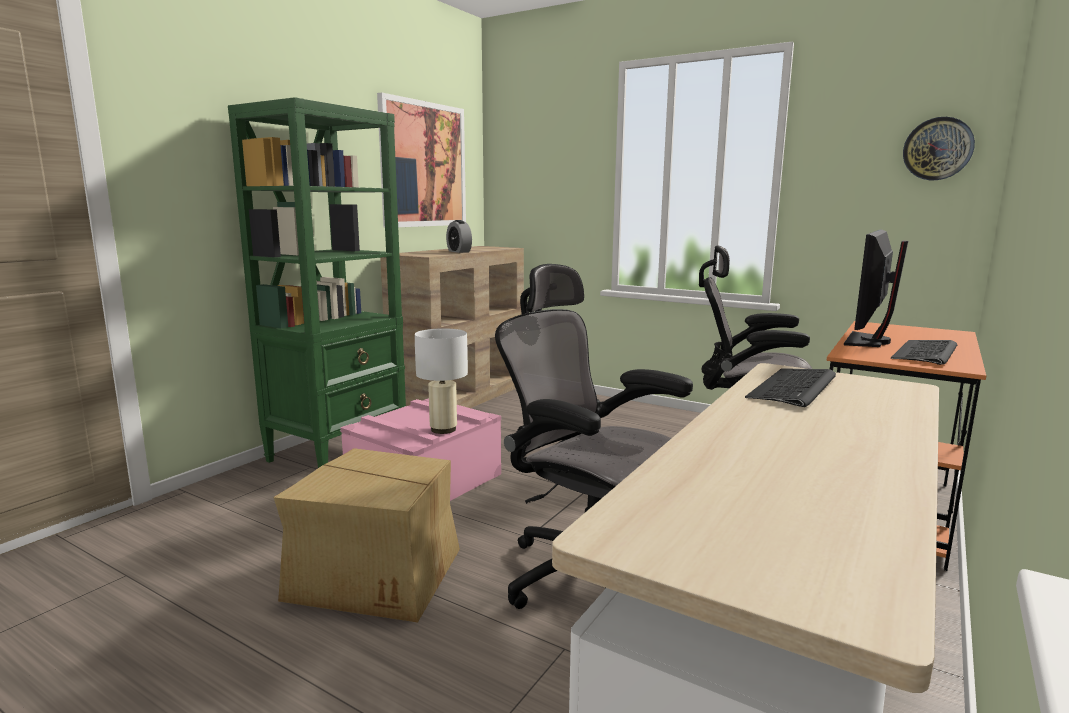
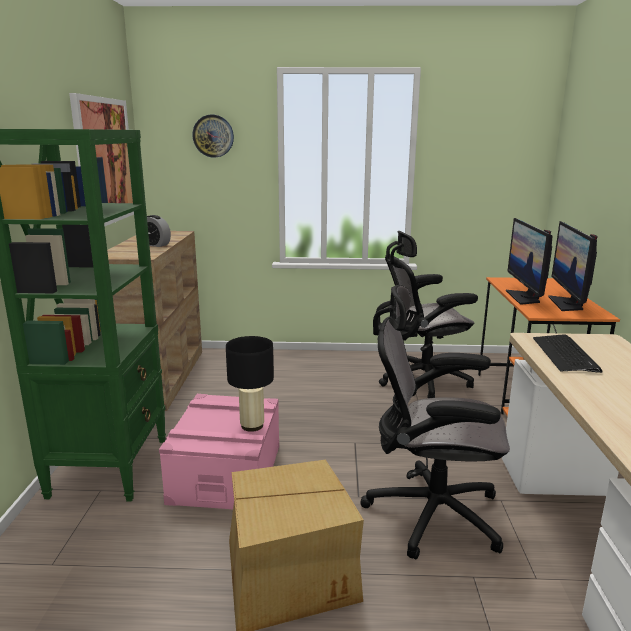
camera: 30 degrees left, 5 degrees up
white table lamp [415,328,468,434] -> black table lamp [226,336,274,432]
keyboard [891,340,957,365] -> monitor [548,221,598,311]
wall clock [903,117,975,180] -> wall clock moved to [193,115,234,158]

